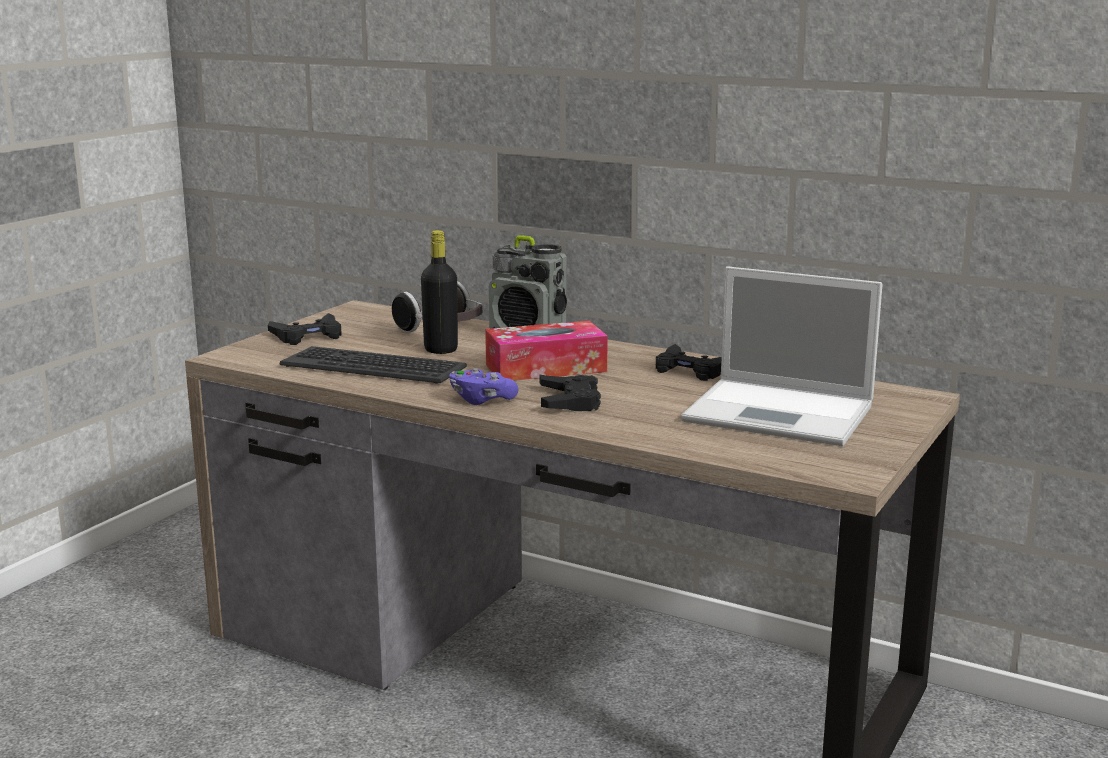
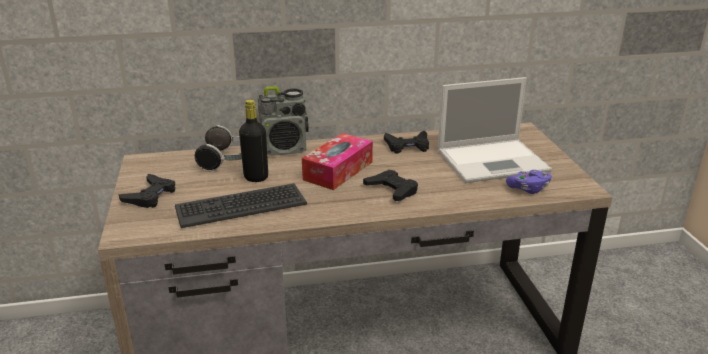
camera: 40 degrees left, 10 degrees up
purple game controller [449,368,518,405] -> purple game controller moved to [506,170,552,194]

